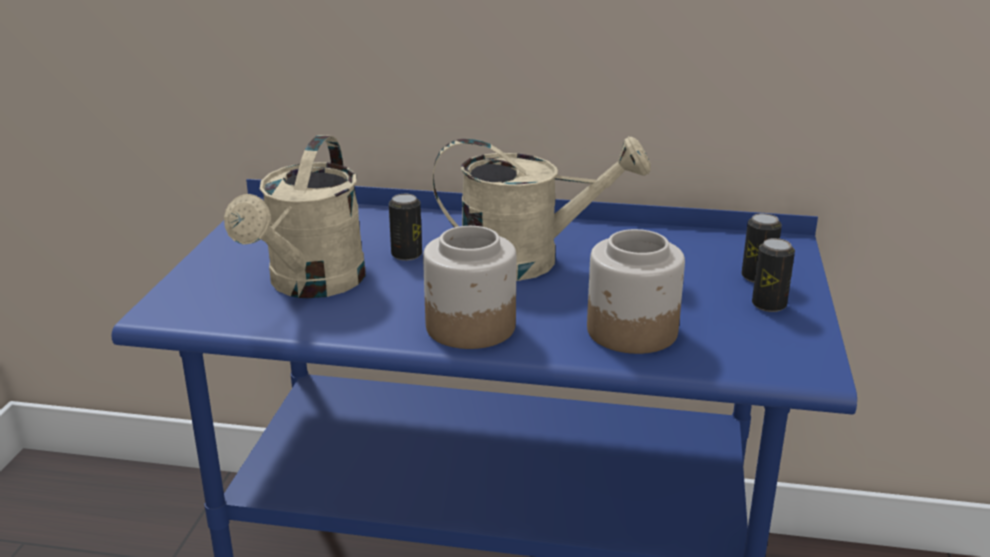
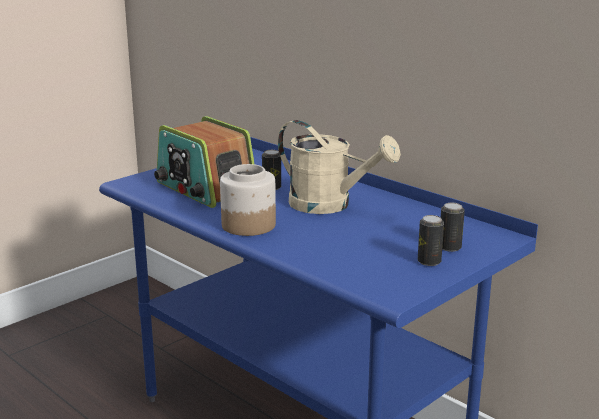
camera: 35 degrees right, 5 degrees down
beige watering can [224,135,366,298] -> radio [154,116,254,208]
jar [587,229,685,354] -> none

